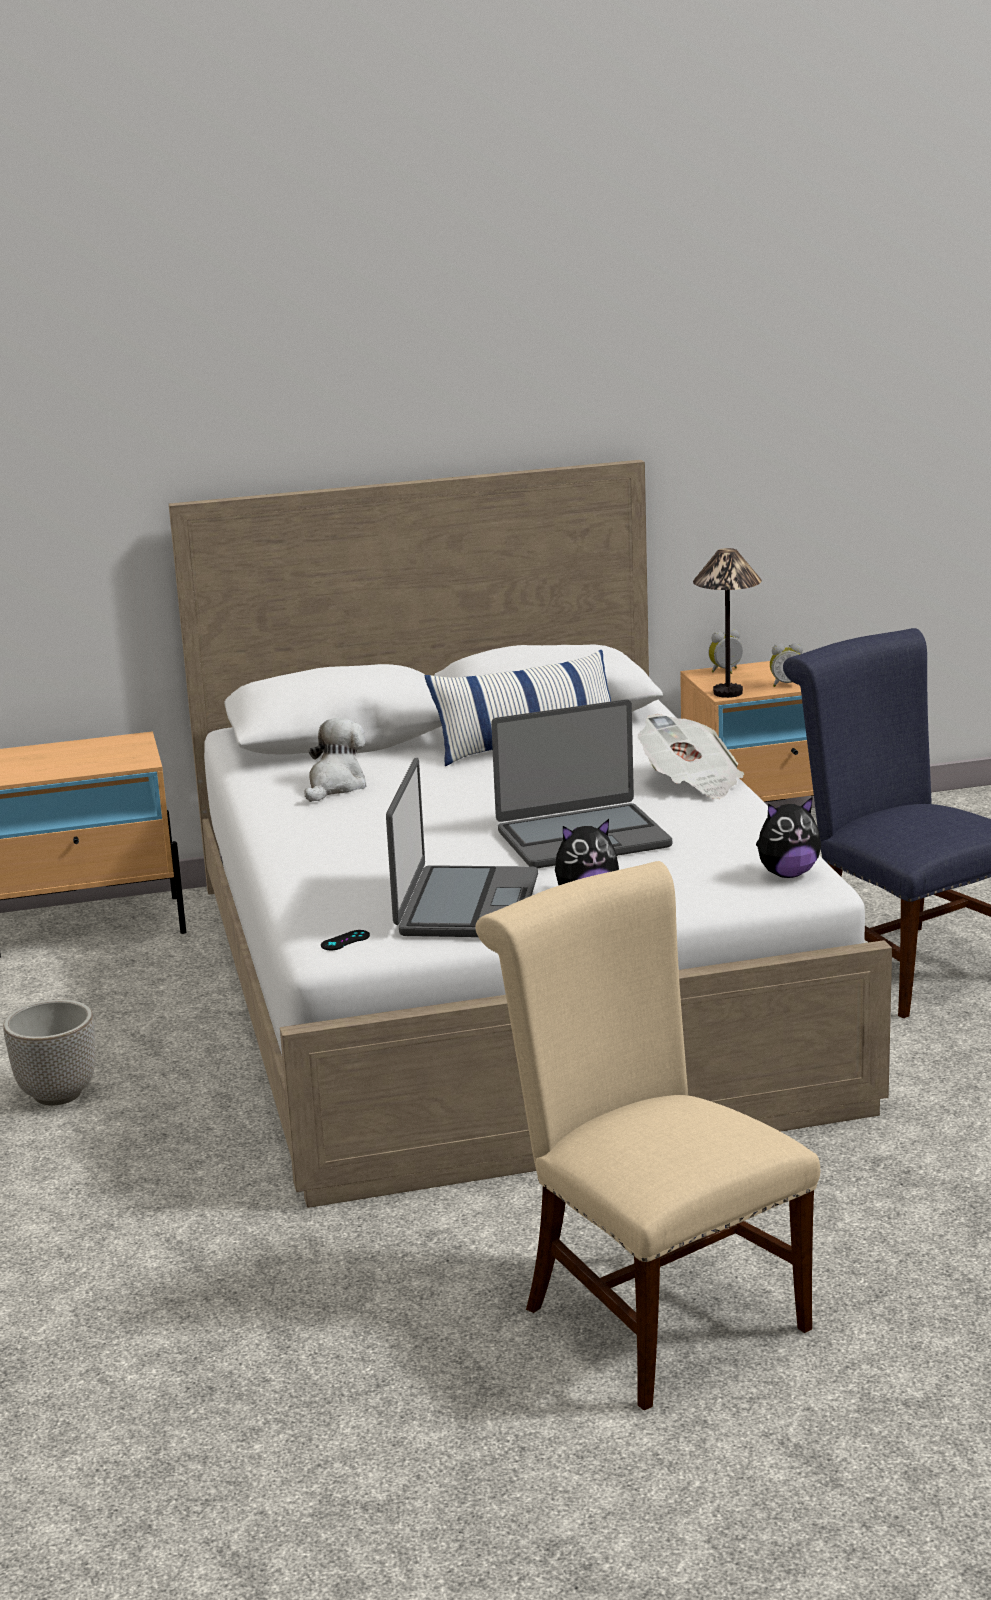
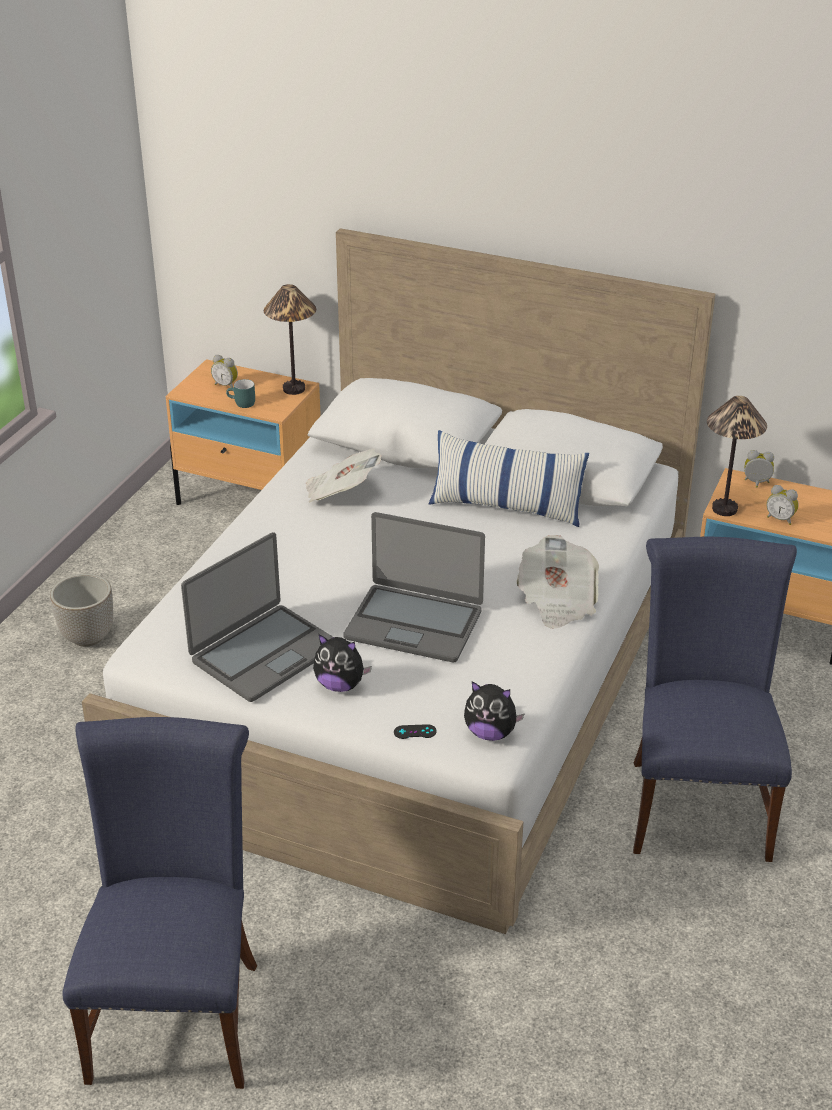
camera: 35 degrees right, 15 degrees up
plush toy [304,718,366,802] -> newspaper [306,448,381,502]
black game controller [321,930,370,950] -> black game controller moved to [394,724,437,739]
beige chair [475,861,820,1410] -> blue chair [63,717,257,1089]
none -> alarm clock [211,355,238,388]
none -> turquoise mug [226,379,255,408]
none -> table lamp [264,284,316,395]

